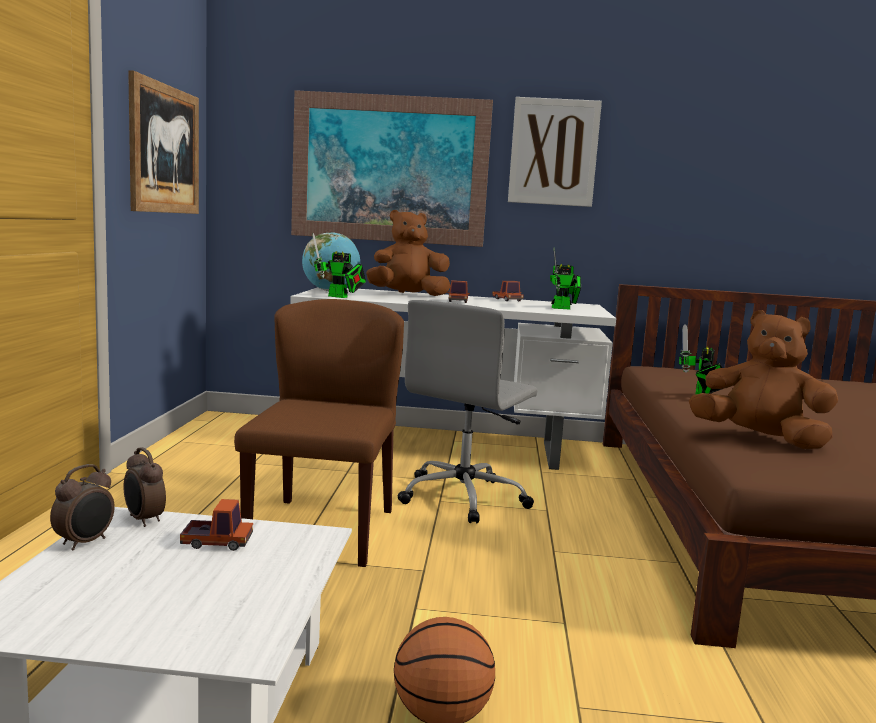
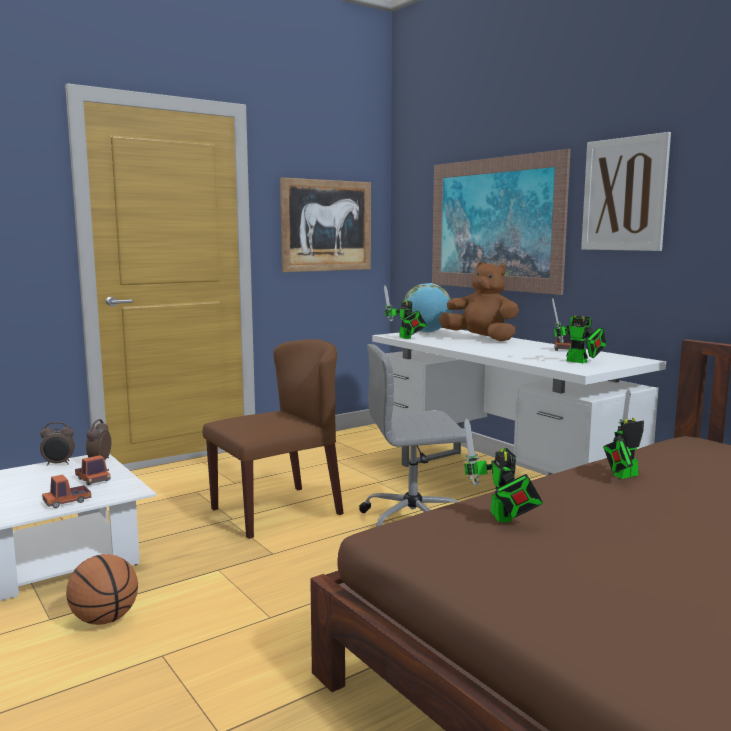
camera: 50 degrees right, 0 degrees up
toy truck [447,280,470,303] -> toy truck moved to [42,475,91,508]
brown plush toy [689,310,838,449] -> toy robot [464,418,543,522]

